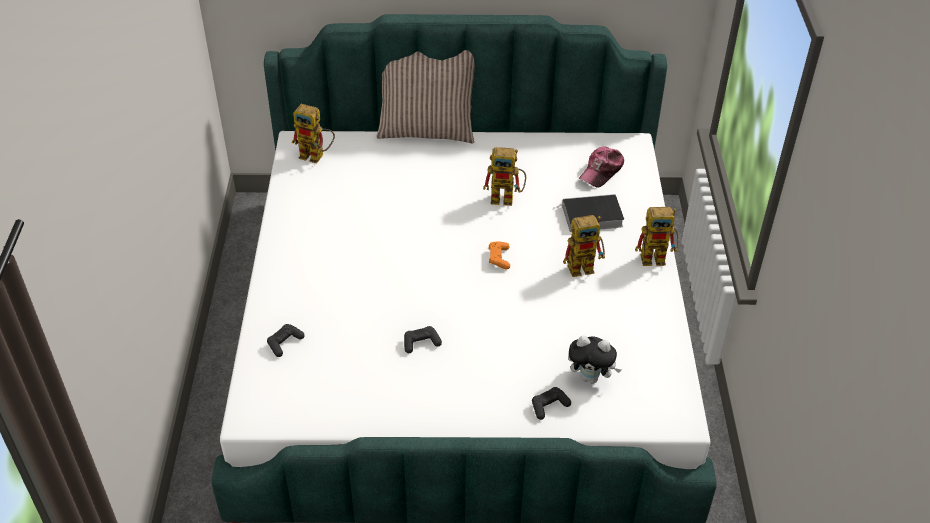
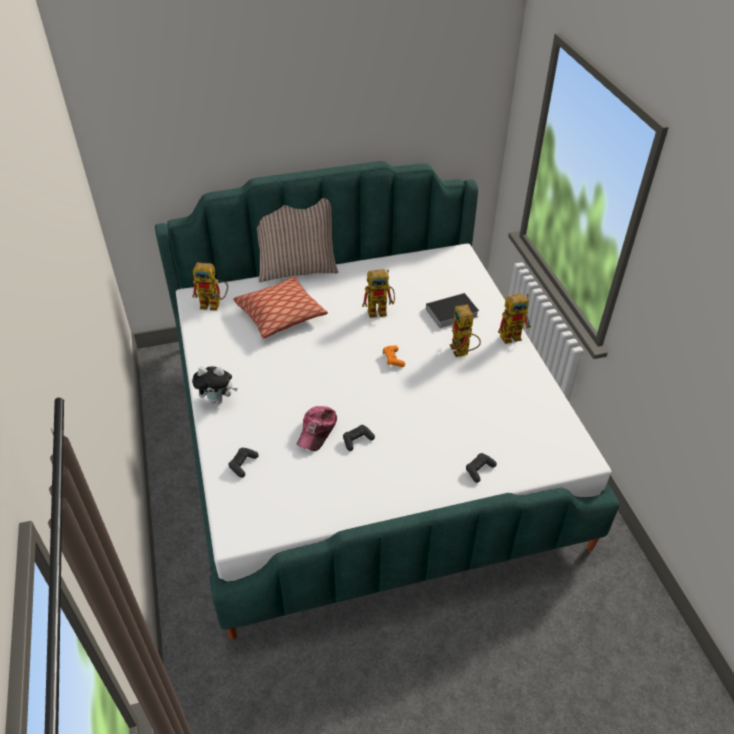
camera: 15 degrees left, 0 degrees up
toy robot [563,215,605,277] -> toy robot turned 105 degrees clockwise [450,304,481,357]
plush toy [568,335,621,384] -> plush toy moved to [192,366,238,404]
cap [579,147,624,188] -> cap moved to [297,406,337,451]
none -> pillow [233,276,328,338]

